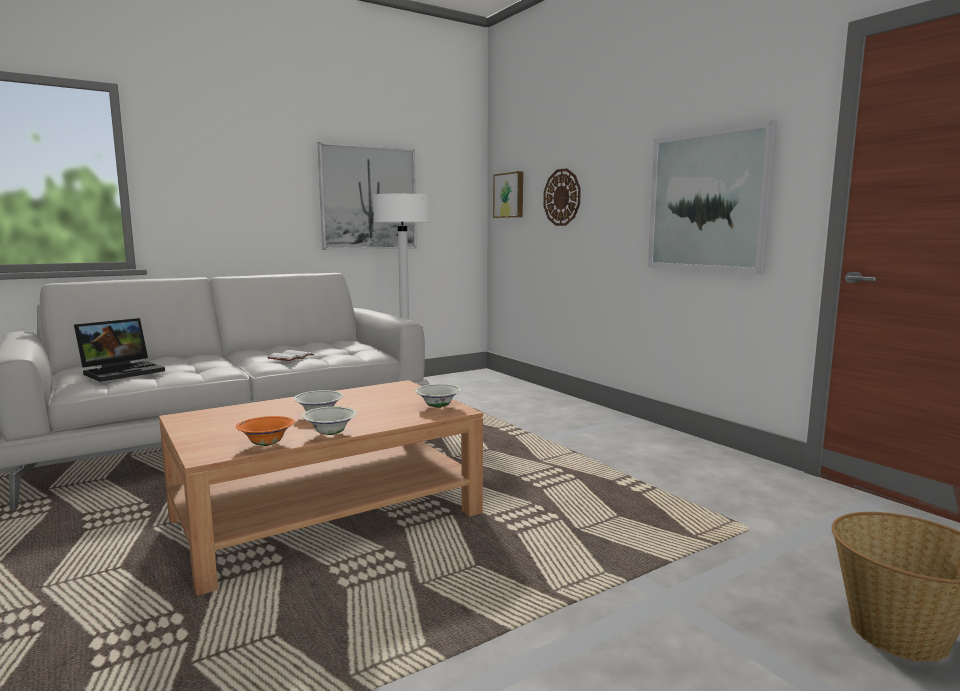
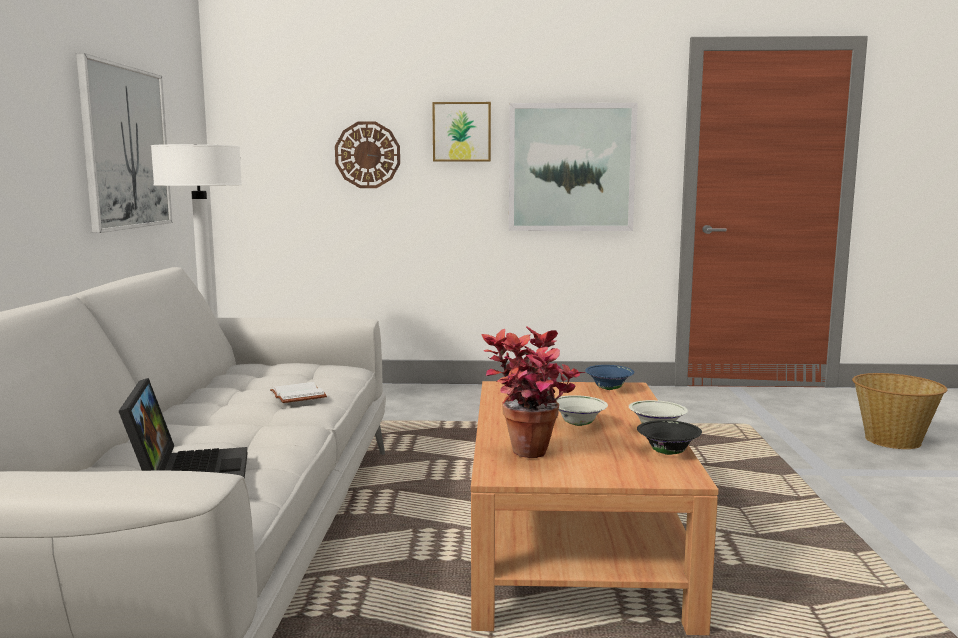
camera: 55 degrees left, 0 degrees up
orange bowl [235,416,295,446] -> black bowl [637,420,702,455]
white bowl [415,384,461,408] -> blue bowl [585,365,634,390]
picture [493,171,523,218] -> picture moved to [432,102,491,162]
none -> potted plant [482,326,585,458]

